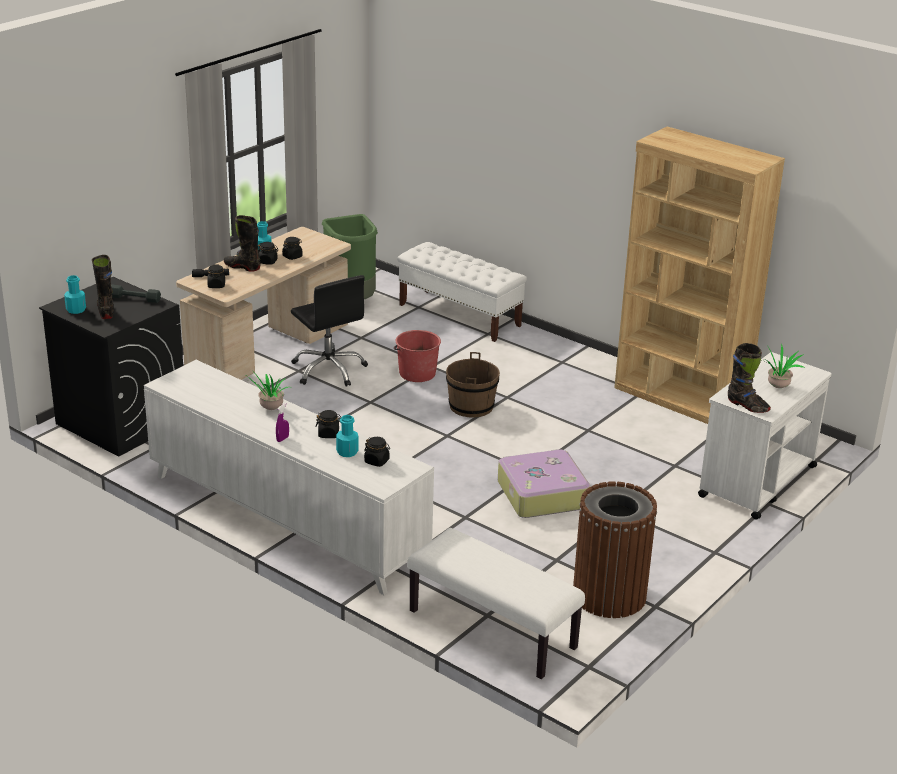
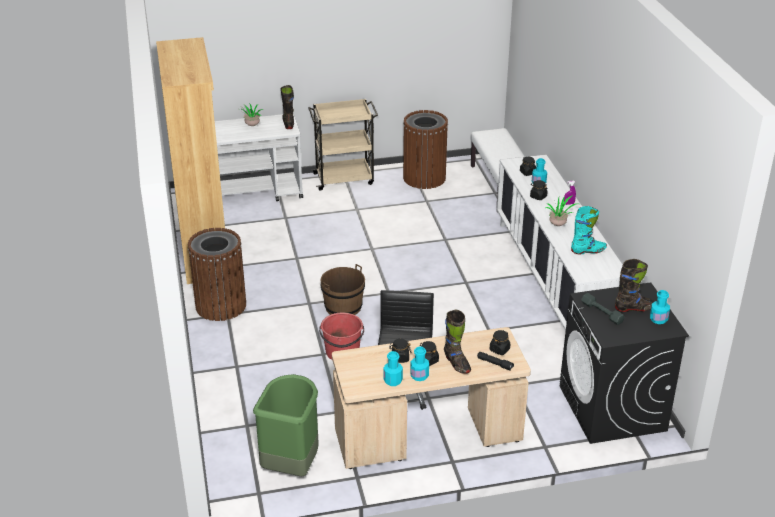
camera: 140 degrees left, 5 degrees up
black boot [92,255,114,319] -> black boot turned 120 degrees counterclockwise [615,259,655,312]
white bench [397,242,527,342] -> none
suitcase [498,449,590,518] -> none
none -> brown trash can [188,228,246,321]
none -> beige cart [309,99,378,191]
none -> turquoise bottle [384,351,403,386]
none -> turquoise boot [571,206,607,254]

